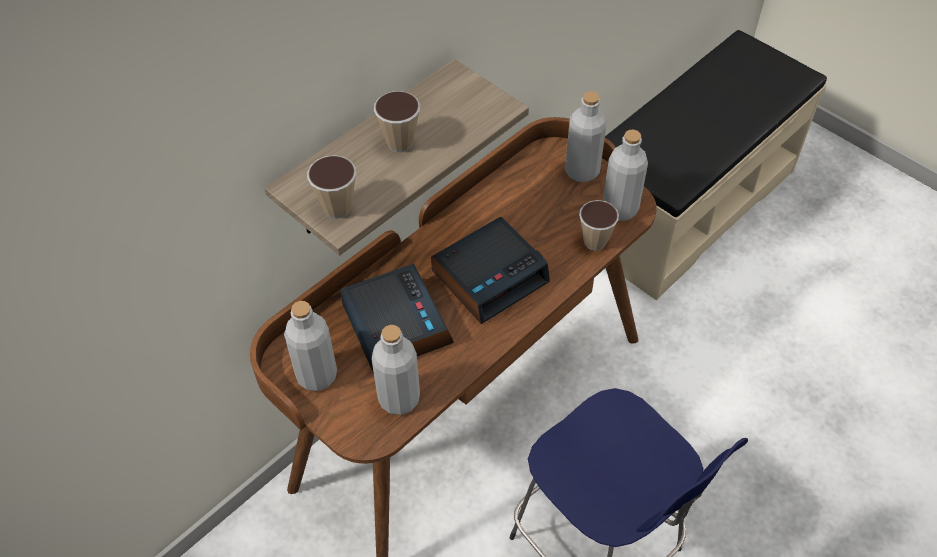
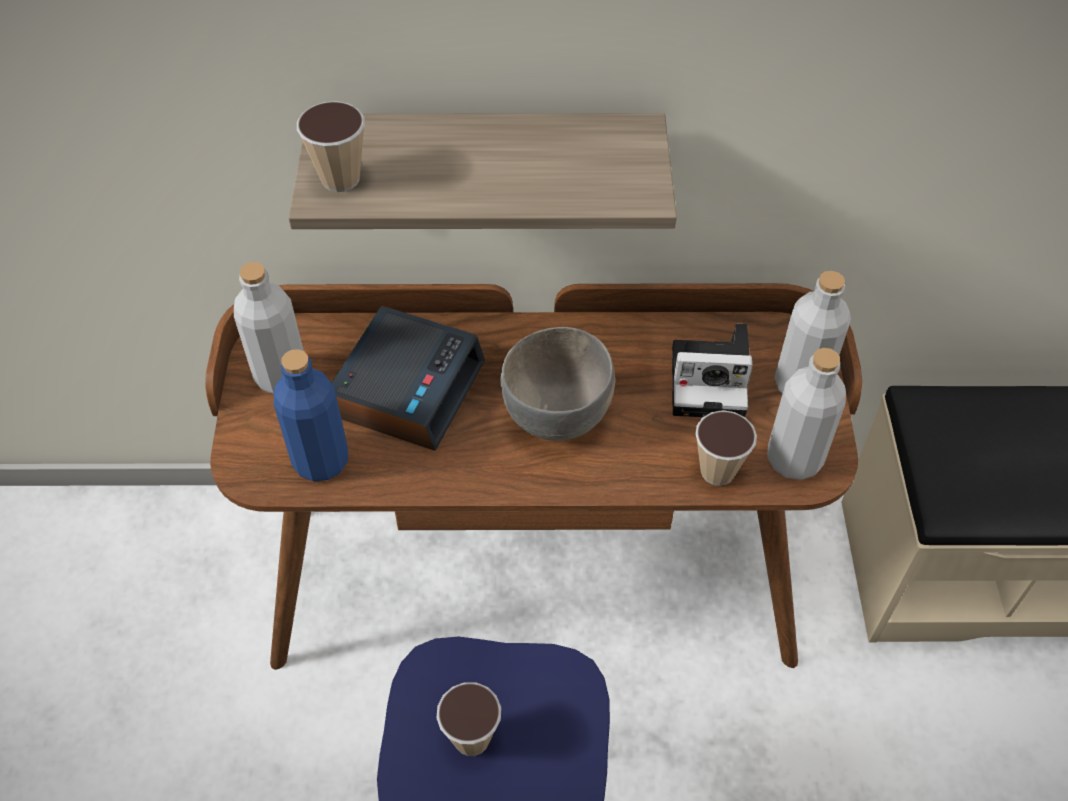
camera: 45 degrees right, 0 degrees up
grey bottle [371,325,420,415] -> blue bottle [274,349,348,481]
cup [374,91,420,152] -> cup moved to [437,682,501,756]
alarm clock [431,217,550,324] -> grey bowl [500,327,615,441]
none -> camera [672,324,753,417]

